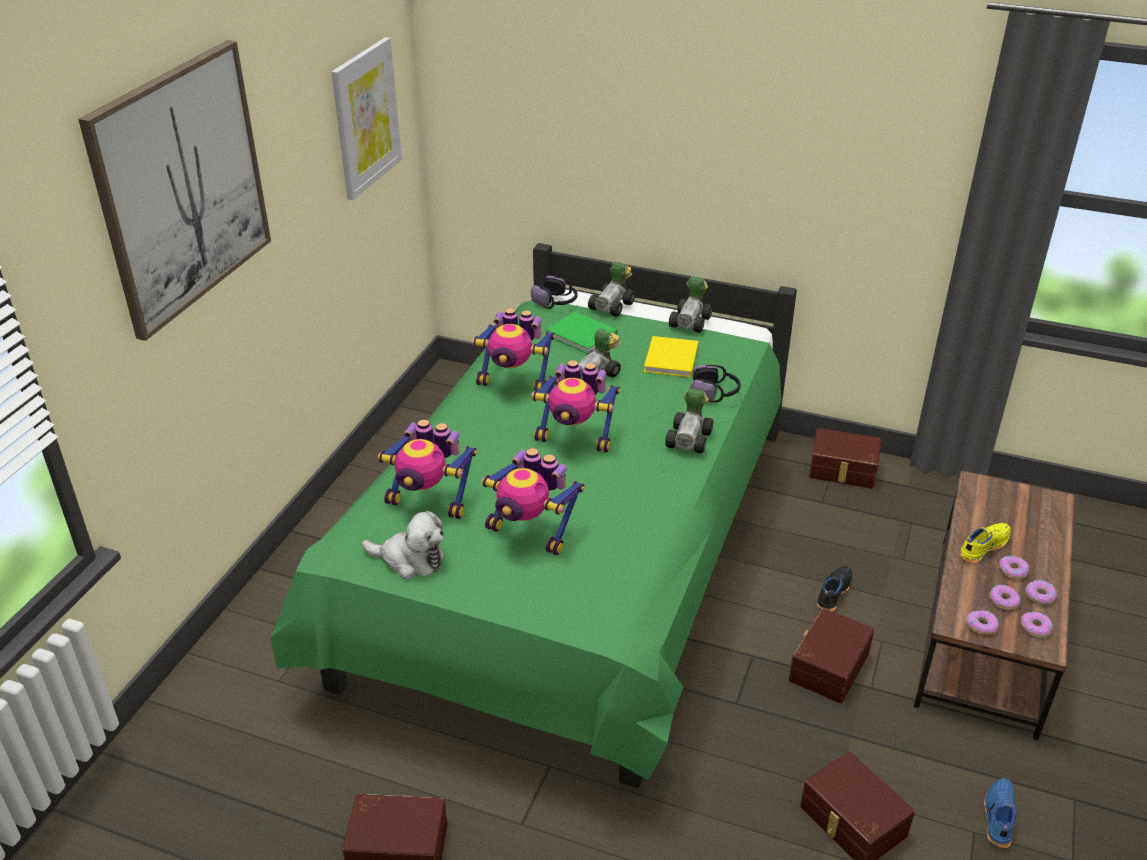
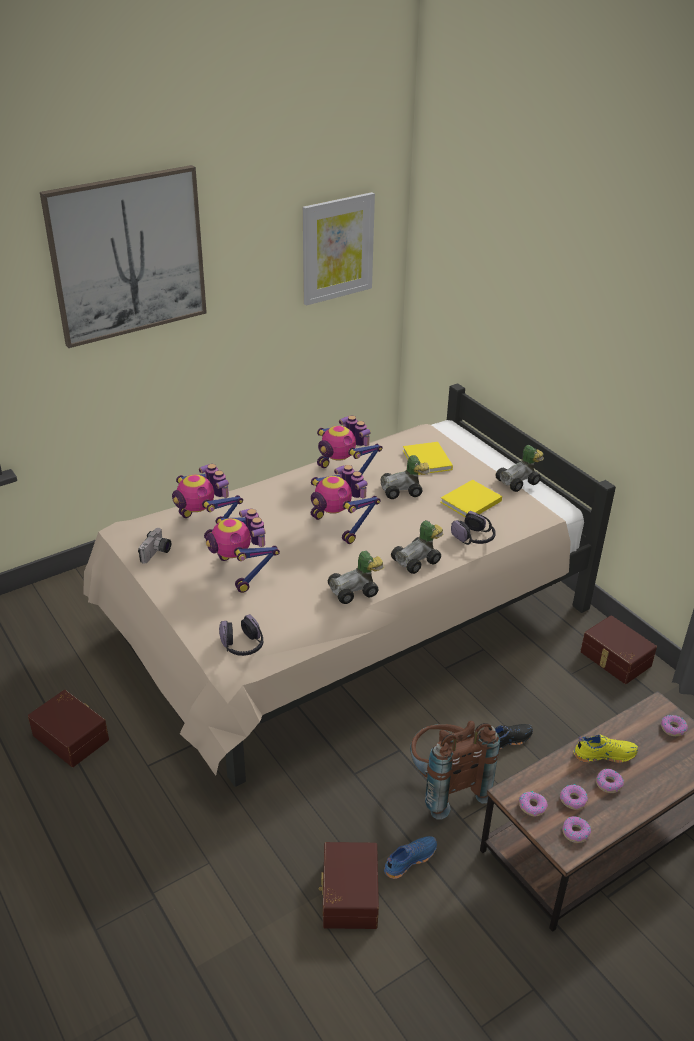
camera: 35 degrees right, 0 degrees up
green bed [270,243,797,788] -> beige bed [83,383,616,787]
plush toy [362,511,444,579] -> camera [138,528,171,564]
headphones [531,275,578,309] -> headphones moved to [219,614,263,656]
green book [546,312,617,354] -> yellow book [403,442,453,475]
toy car [588,262,635,317] -> toy car moved to [328,551,384,604]
brown storage box [789,608,874,703] -> brown backpack [410,721,500,820]
blue shoe [984,778,1017,848] -> blue shoe moved to [384,836,437,879]
donut [1025,580,1057,605] -> donut moved to [661,715,688,736]

